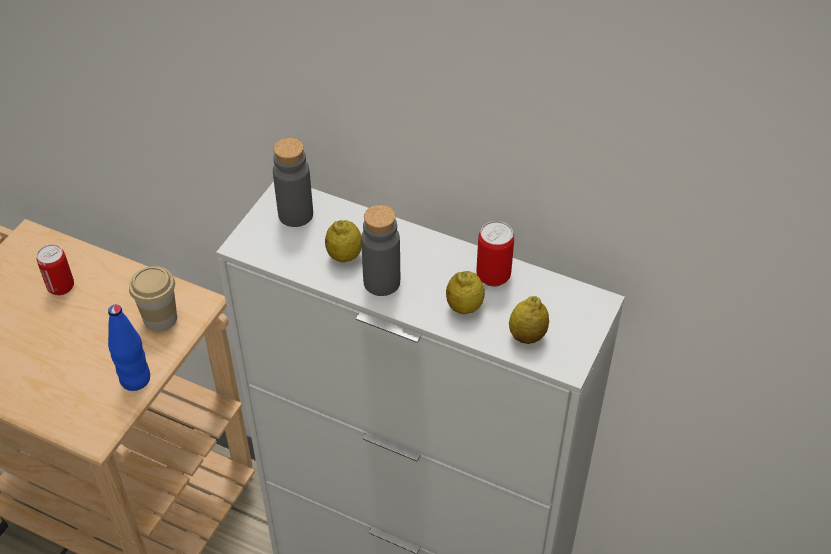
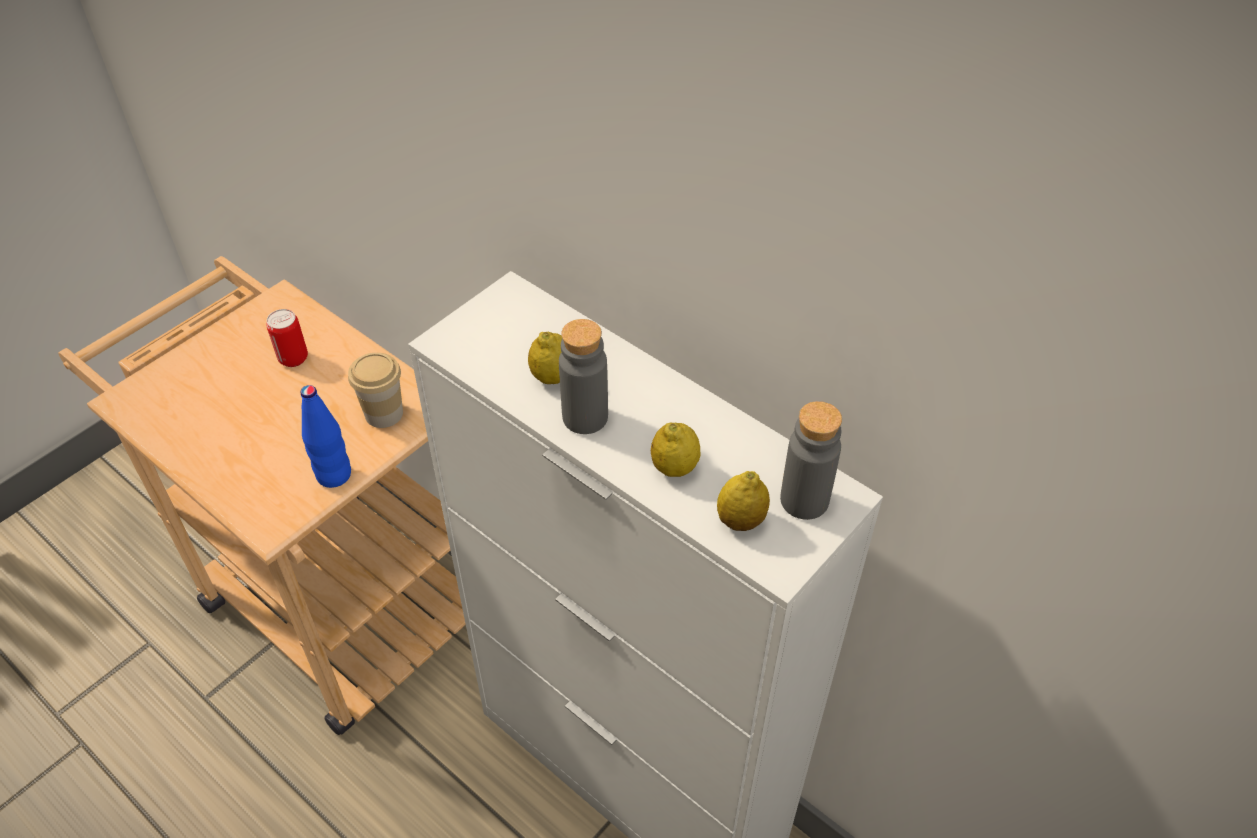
camera: 15 degrees right, 0 degrees up
grey bottle [273,138,313,227] -> grey bottle moved to [780,401,842,520]
can [476,221,514,286] -> none

